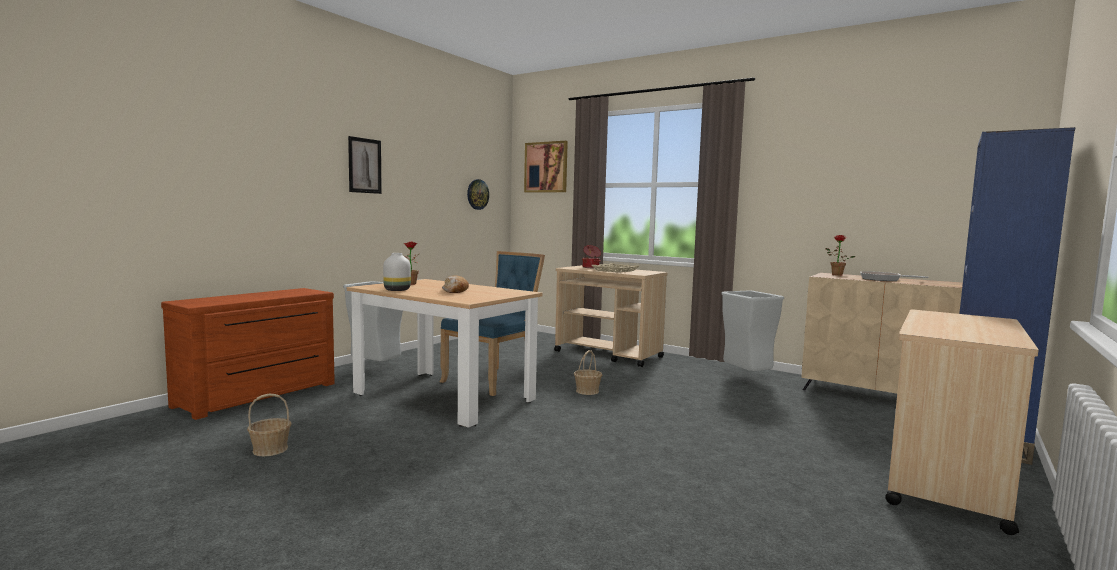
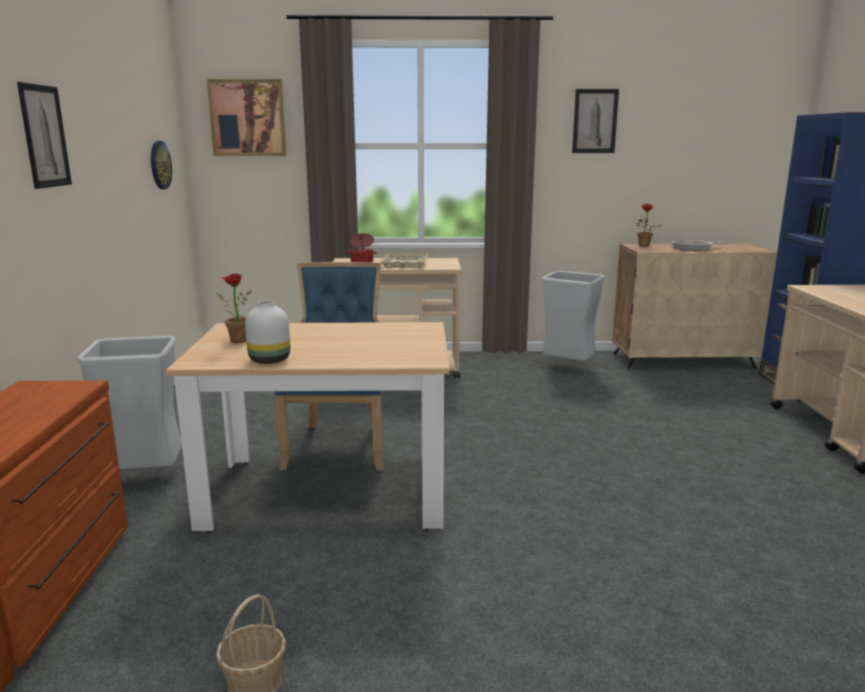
camera: 35 degrees left, 10 degrees up
bread [442,275,469,293] -> none
basket [574,350,602,395] -> none
none -> picture [572,89,619,153]

